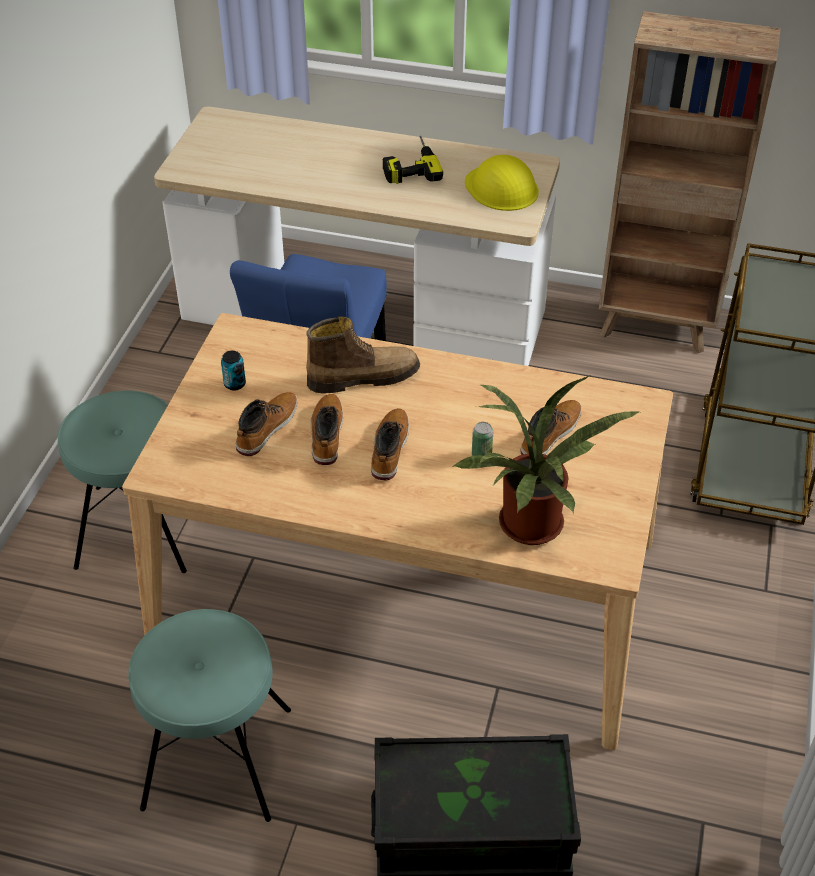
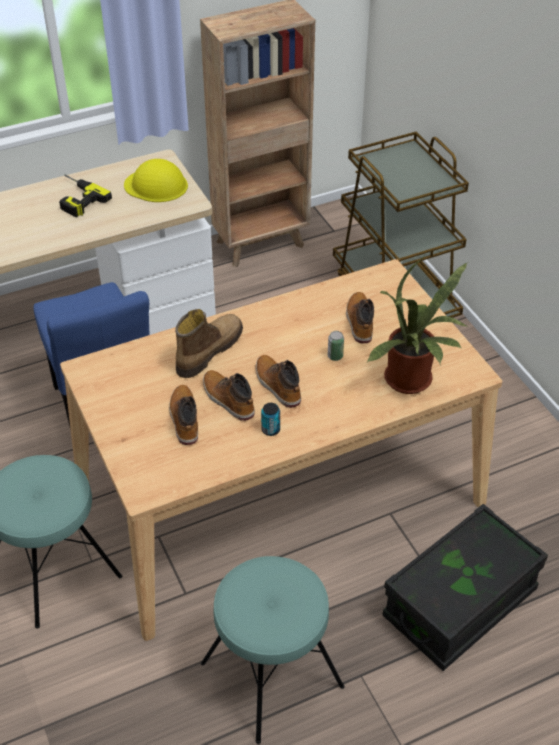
camera: 40 degrees left, 0 degrees up
can [221,351,246,391] -> can moved to [261,403,280,436]

